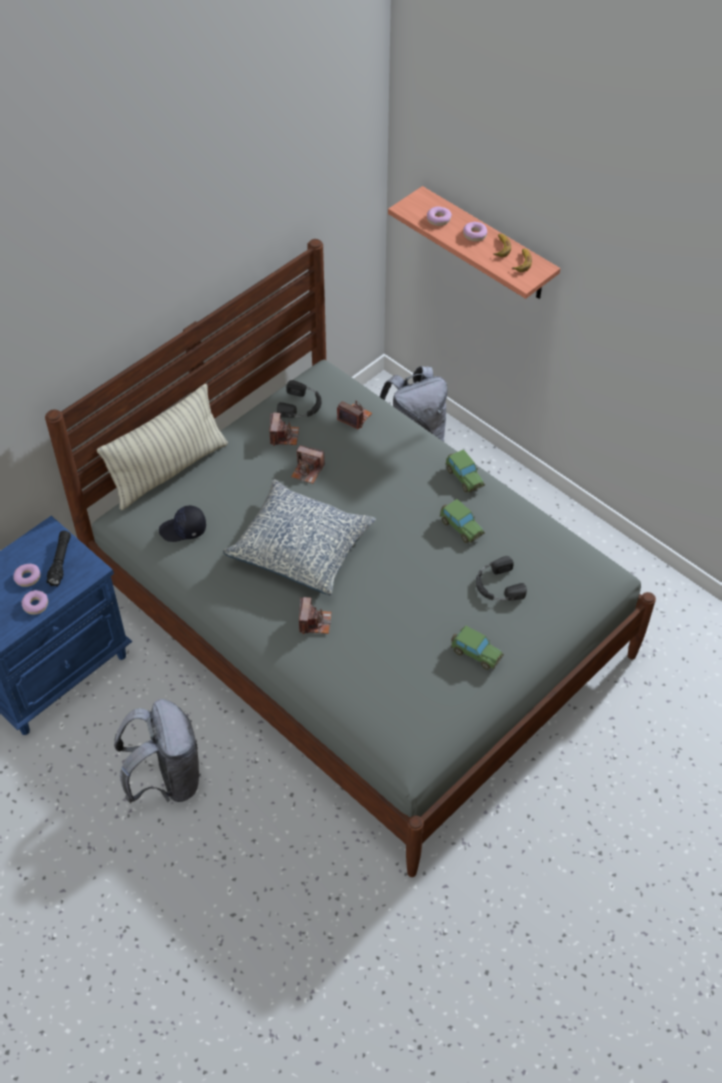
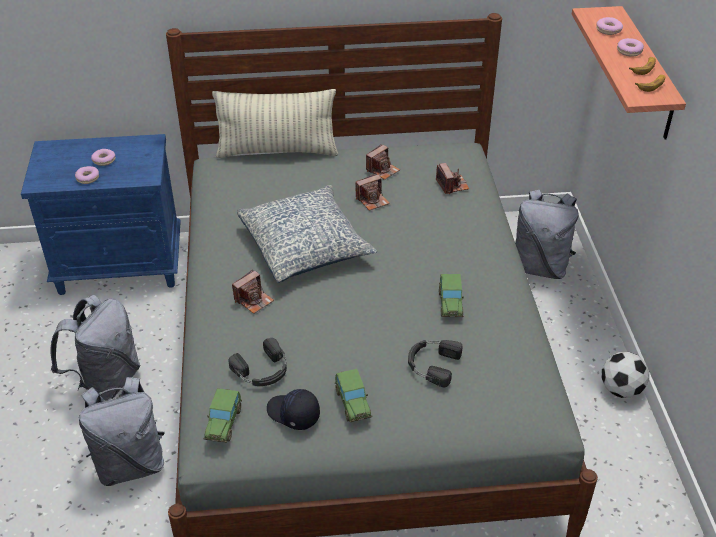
camera: 40 degrees right, 10 degrees down
black flashlight [46,531,71,587] -> none
black cap [159,505,206,542] -> black cap moved to [267,389,320,430]
black headphones [277,380,321,418] -> black headphones moved to [228,338,287,386]
camera [291,446,325,484] -> camera turned 90 degrees counterclockwise [355,173,390,211]
toy car [445,449,485,493] -> toy car moved to [203,388,242,443]
none -> grey backpack [79,377,165,486]
none -> football [602,352,649,398]

